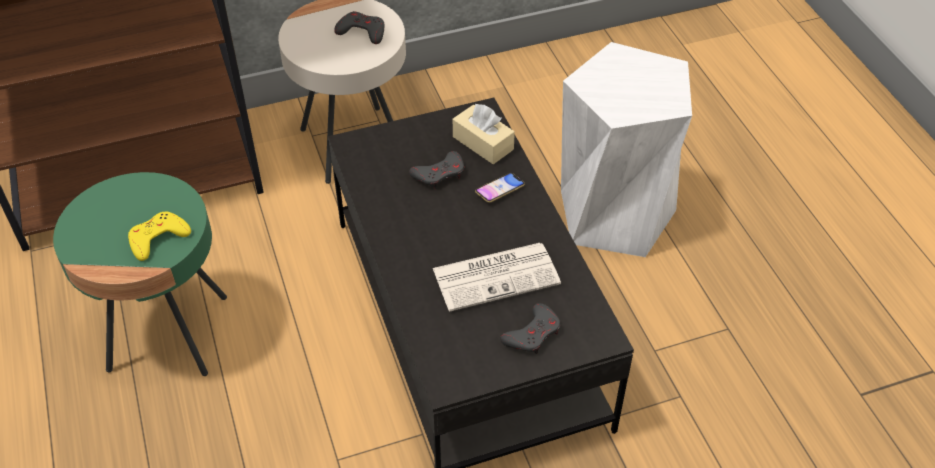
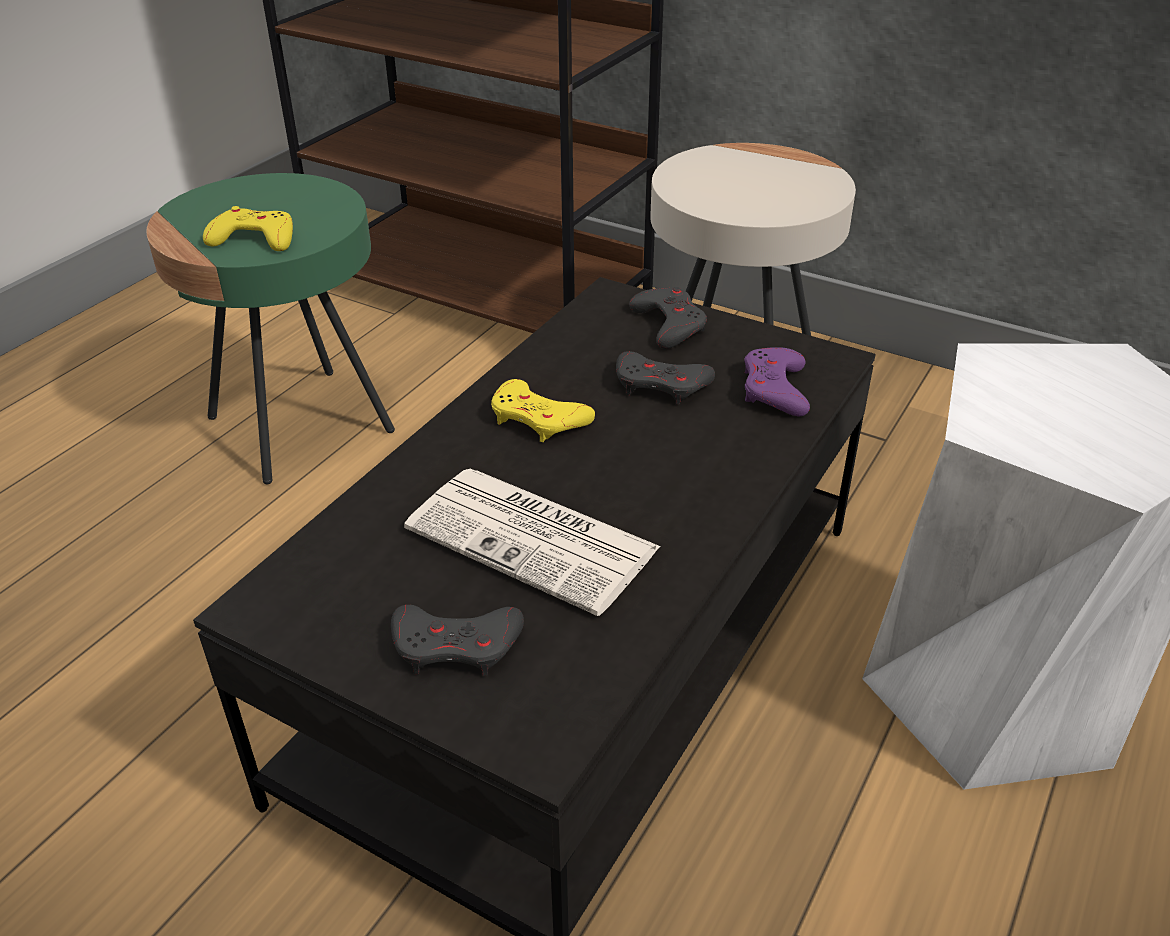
camera: 50 degrees right, 10 degrees down
grey game controller [334,11,384,44] -> grey game controller moved to [629,287,707,349]
beige tissue box [453,104,515,164] -> purple game controller [744,347,810,416]
phone [475,173,525,203] -> none
none -> yellow game controller [491,379,595,442]

